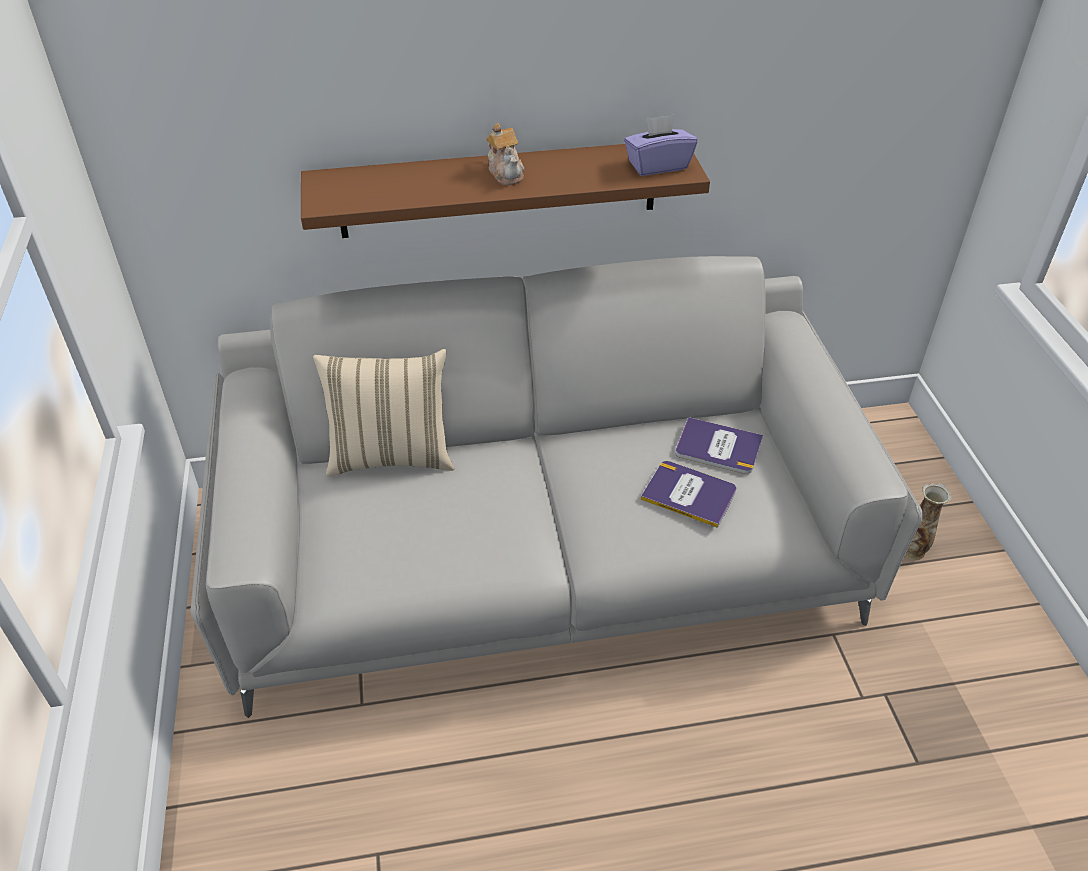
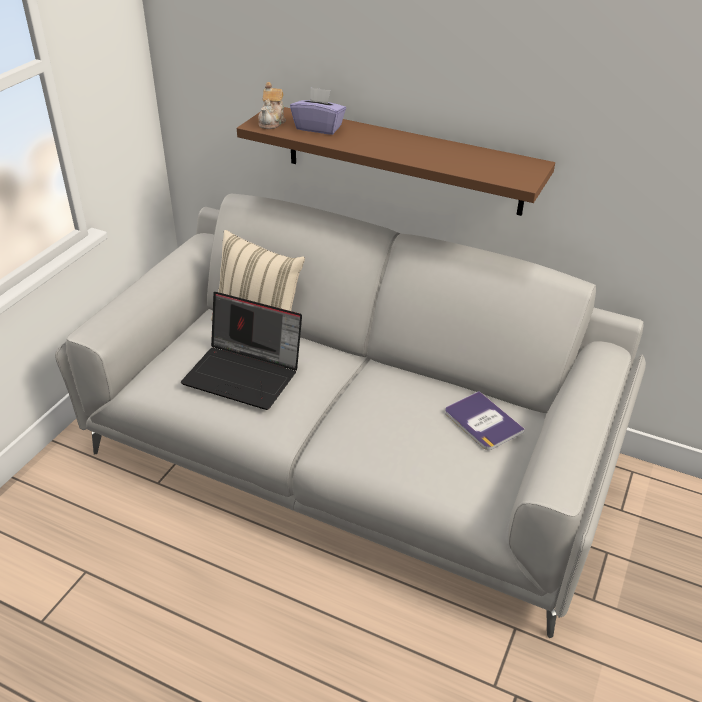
camera: 35 degrees right, 5 degrees down
teapot [486,123,524,185] -> teapot moved to [258,82,286,129]
purple tissue box [624,115,698,176] -> purple tissue box moved to [290,87,346,135]
book [641,461,736,528] -> none
vase [905,483,952,560] -> none
none -> laptop [181,292,302,410]

